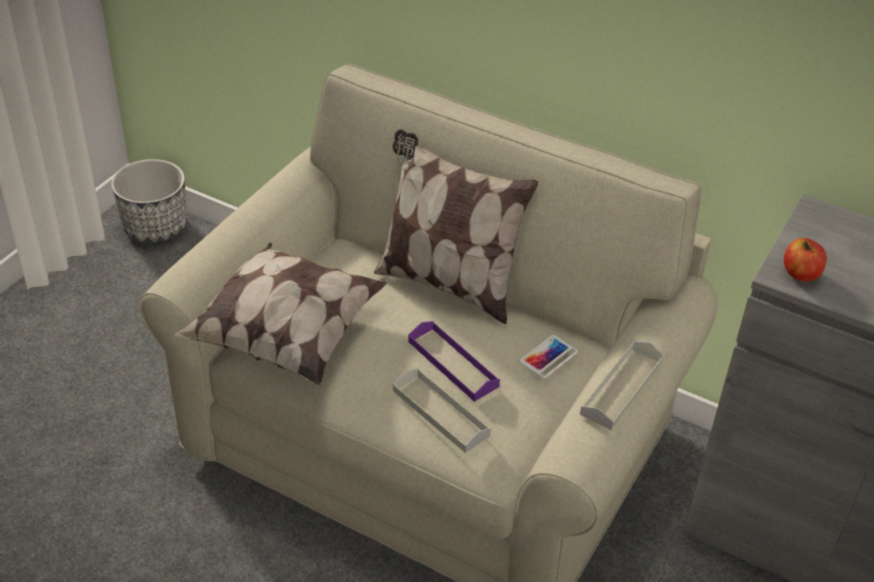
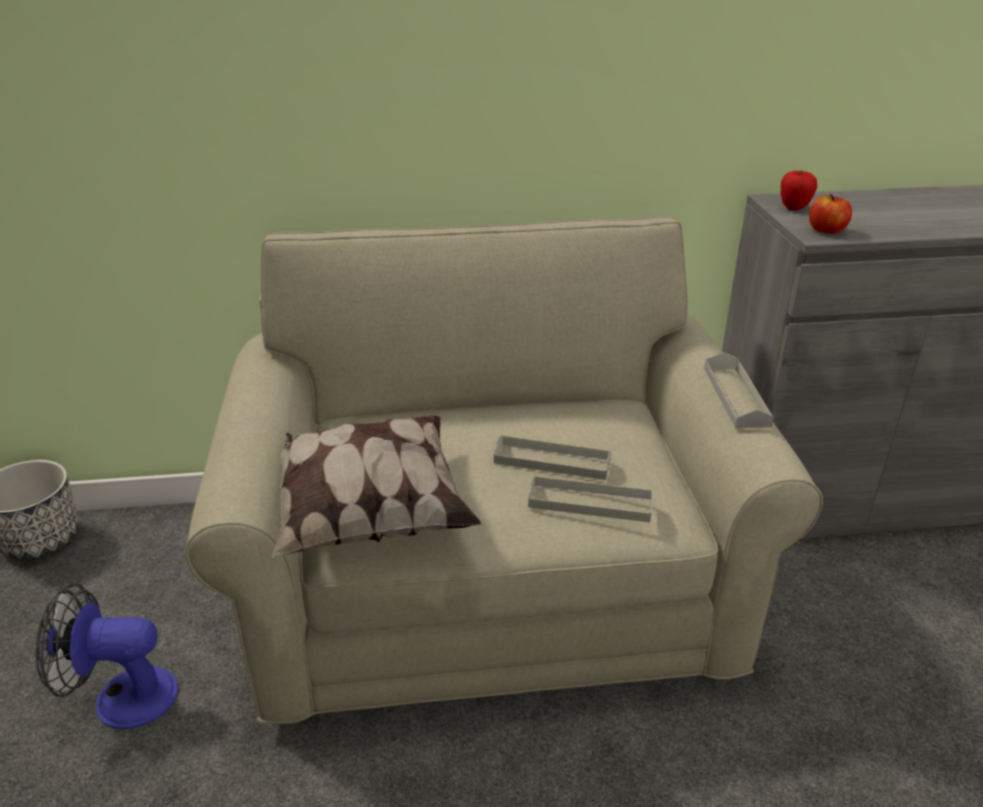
camera: 35 degrees left, 10 degrees down
pillow [374,129,538,324] -> none
purple tray [408,321,500,402] -> grey tray [494,434,611,480]
phone [519,335,578,378] -> none
none -> fan [35,584,178,729]
none -> apple [781,170,817,210]

